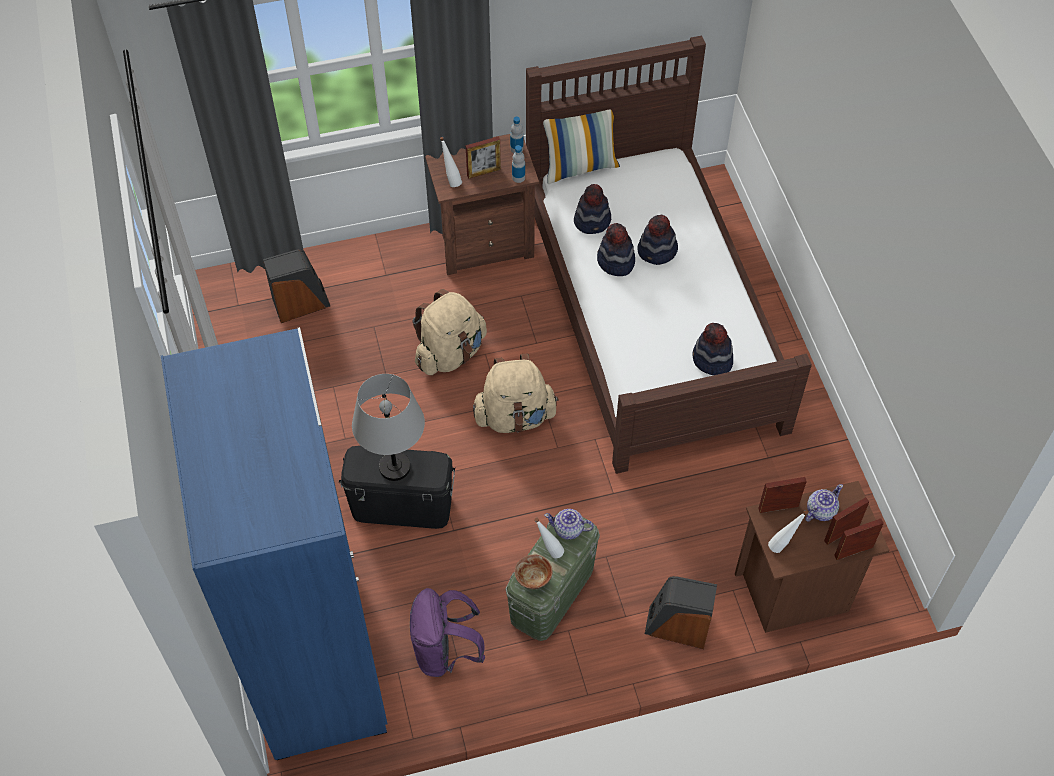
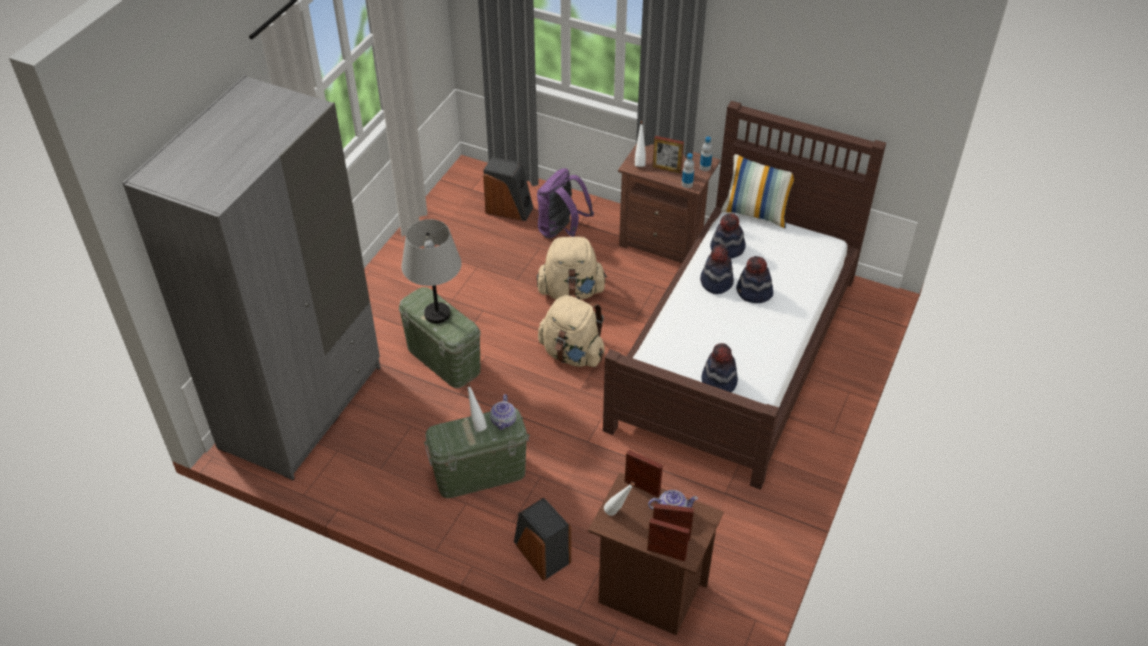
camera: 40 degrees right, 10 degrees down
blue wardrobe [161,327,388,760] -> grey wardrobe [123,75,381,480]
black storage box [339,446,455,529] -> green storage box [399,287,481,388]
purple backpack [410,588,485,677] -> purple backpack moved to [537,168,594,238]
bowl [514,554,553,589] -> none
teapot [544,509,594,540] -> teapot turned 135 degrees counterclockwise [490,394,516,430]

